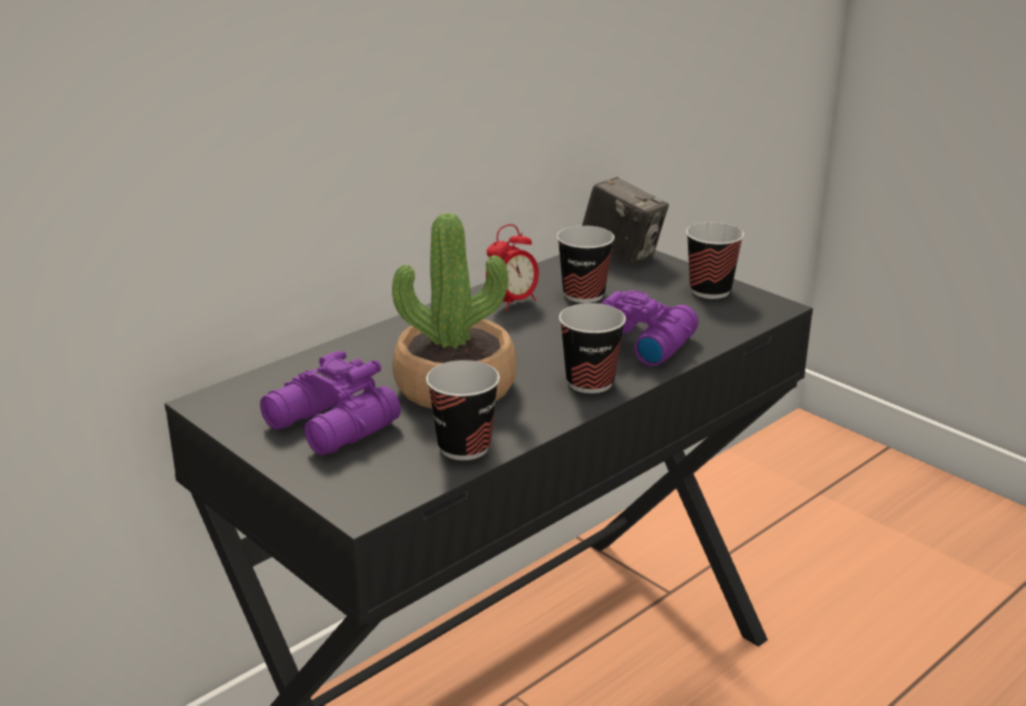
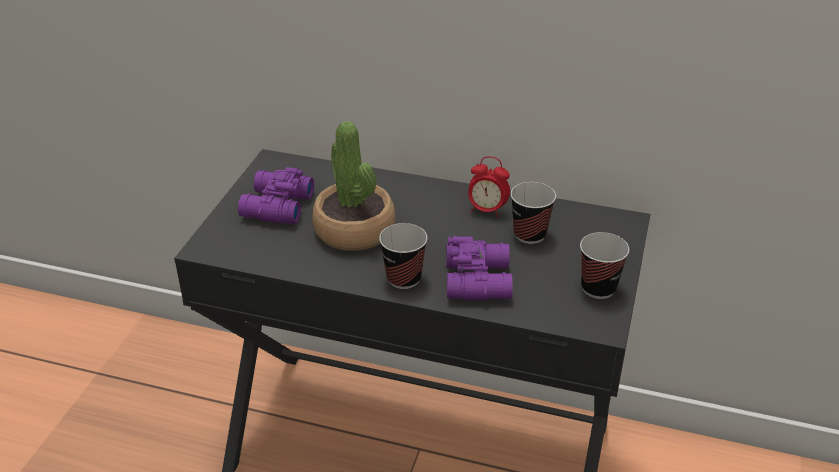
camera: 60 degrees right, 10 degrees up
cup [426,360,500,460] -> none
camera [582,177,669,264] -> none

